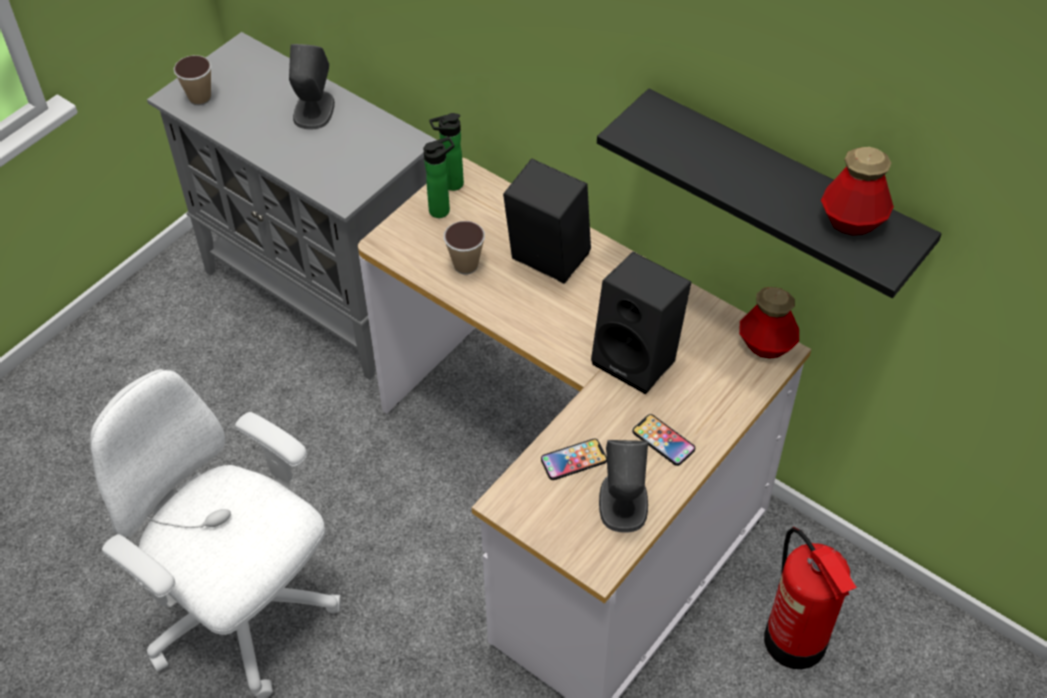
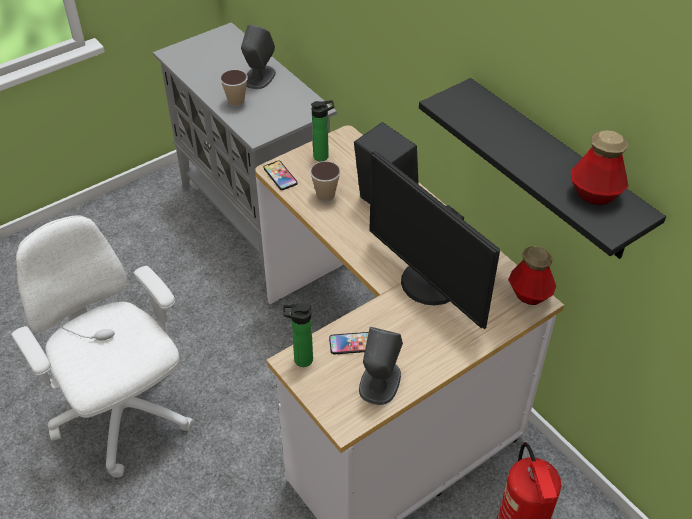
camera: 15 degrees right, 5 degrees down
cup [174,55,212,106] -> cup moved to [220,70,248,107]
bottle [429,113,464,191] -> bottle moved to [283,303,313,367]
black speaker [591,252,691,394] -> monitor [369,151,500,329]
phone [632,414,695,466] -> phone moved to [264,161,298,190]

